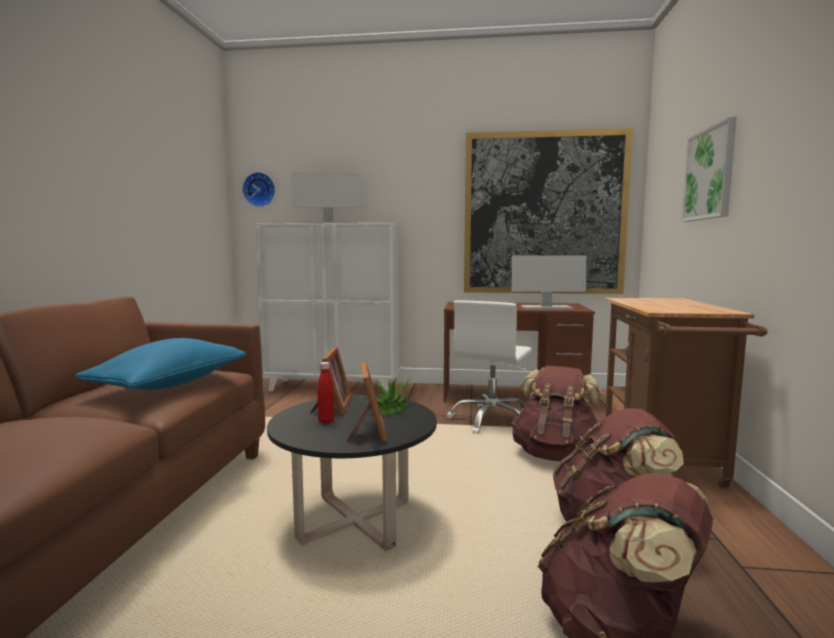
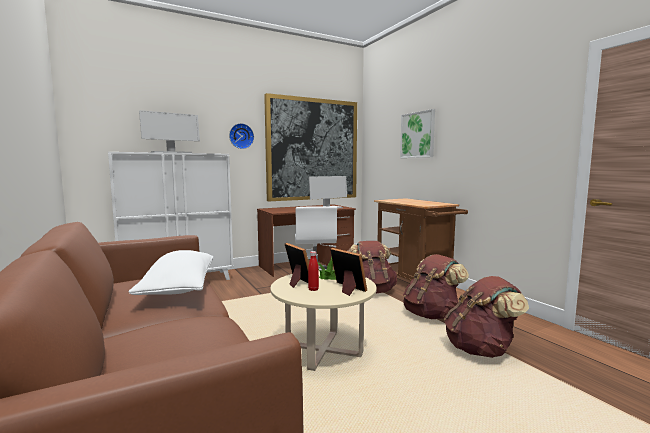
camera: 35 degrees left, 0 degrees up
blue pillow [76,338,246,390] -> white pillow [129,250,213,295]
wall clock [242,172,275,207] -> wall clock moved to [229,123,254,149]
black coffee table [267,395,437,551] -> beige coffee table [271,271,377,371]

